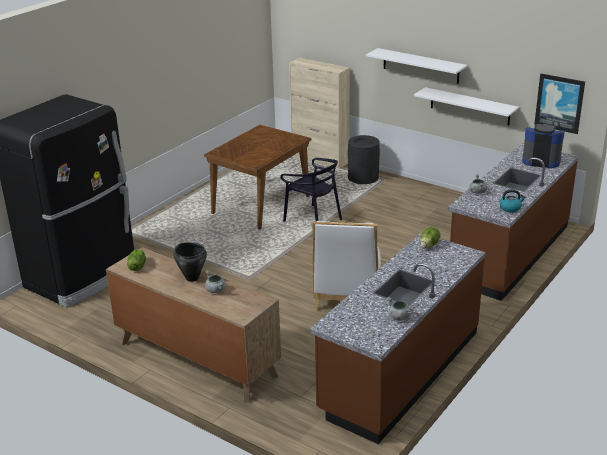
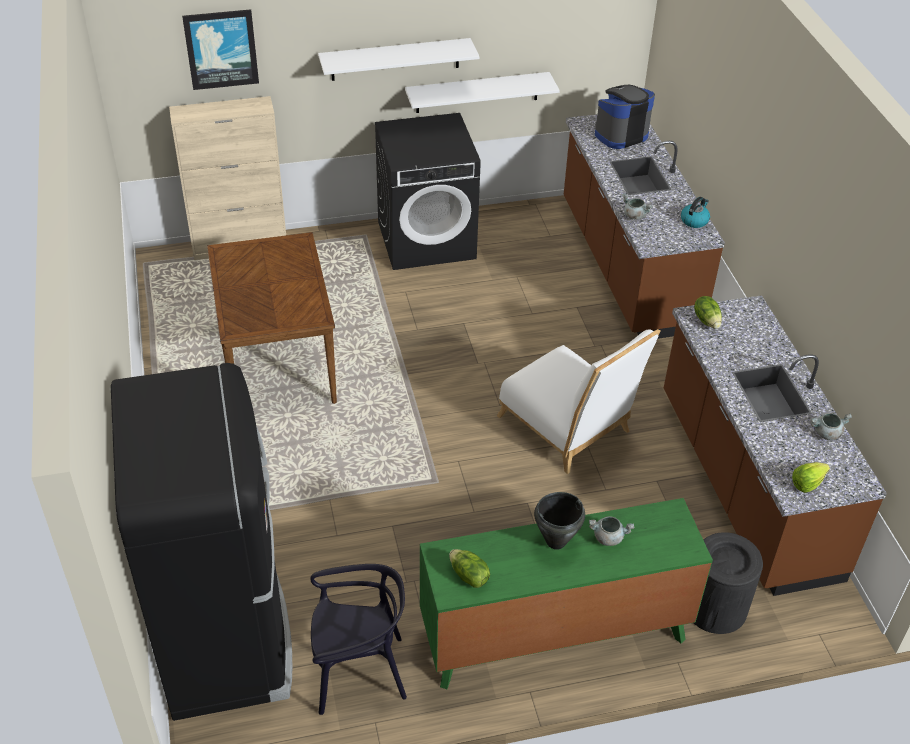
camera: 50 degrees left, 15 degrees up
brown dresser [106,247,281,403] -> green dresser [420,498,713,689]
black chair [280,158,342,222] -> black chair moved to [310,564,407,715]
black trash can [348,135,380,184] -> black trash can moved to [694,532,763,634]
picture [534,74,585,134] -> picture moved to [182,9,259,90]
none -> black washing machine [375,113,481,270]
none -> lettuce [792,462,830,493]

